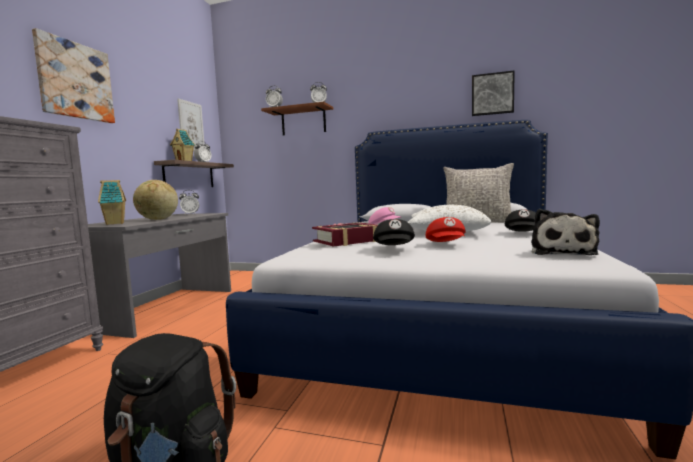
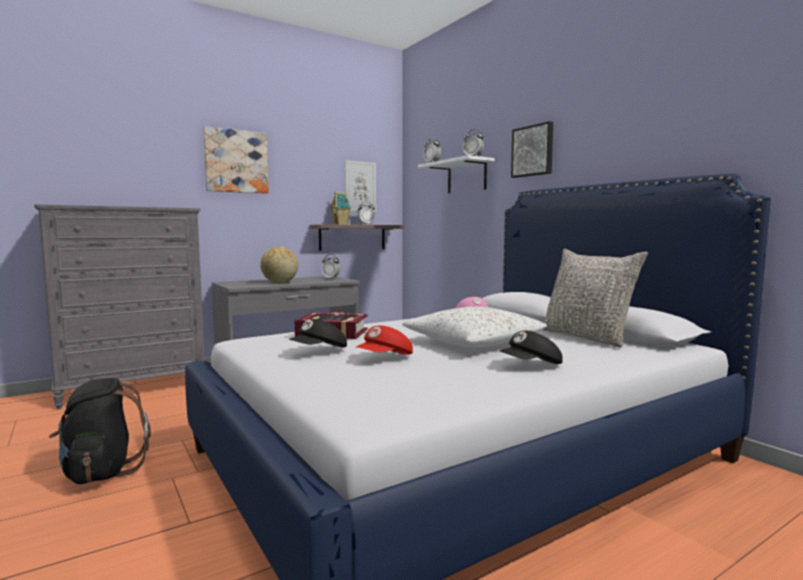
camera: 40 degrees right, 0 degrees up
toy house [98,180,126,225] -> none
brown shelf [261,102,333,135] -> white shelf [418,155,495,193]
picture [472,70,515,116] -> picture moved to [511,121,553,178]
plush toy [531,209,600,255] -> none

